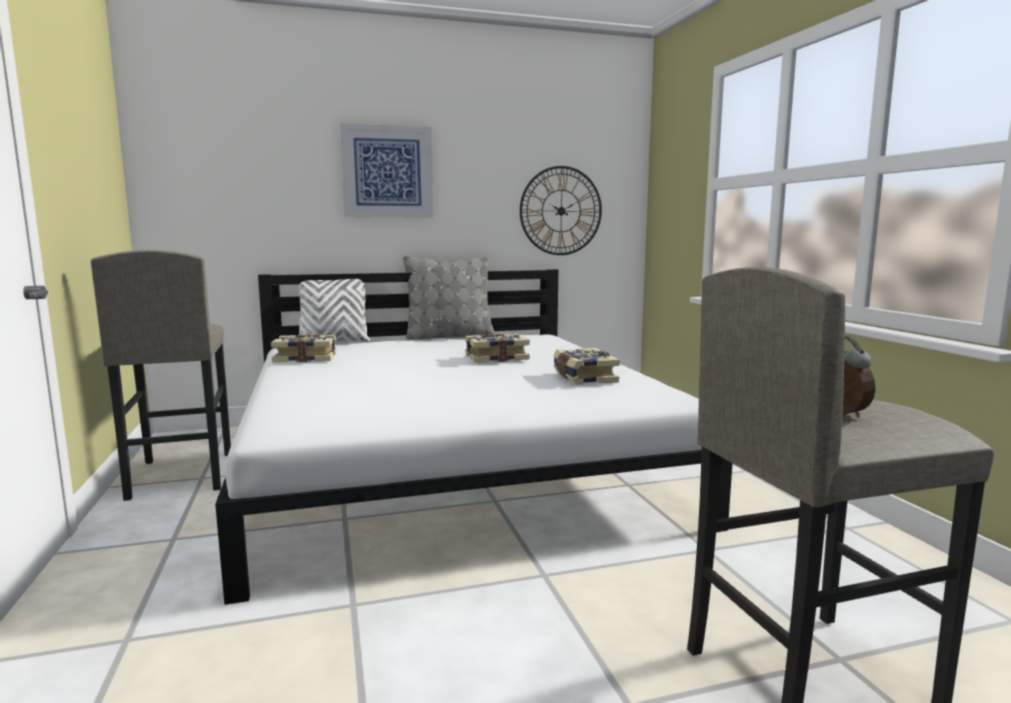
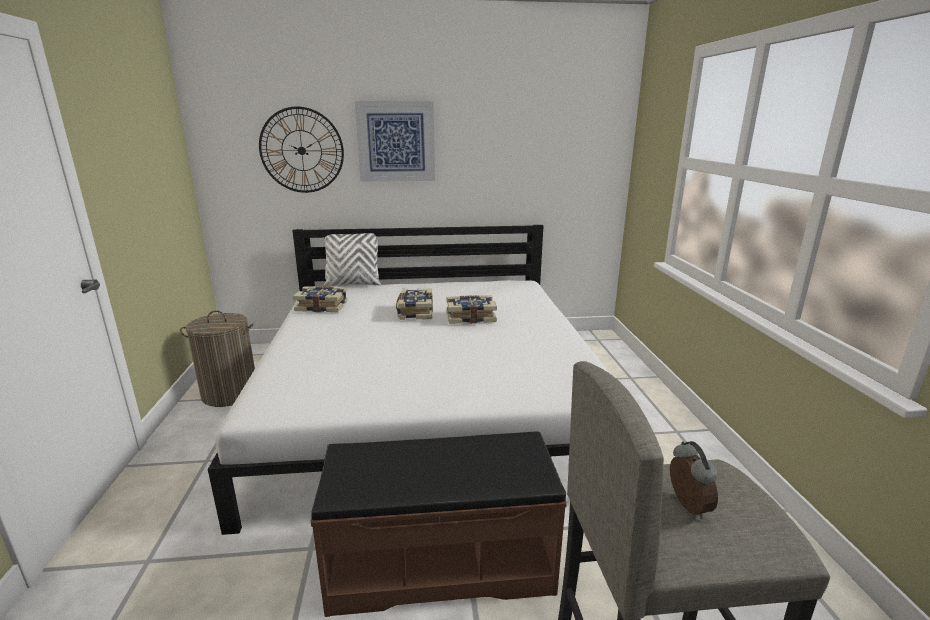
camera: 10 degrees right, 10 degrees up
grey stool [91,250,231,501] -> laundry basket [180,310,255,407]
grey pillow [403,256,495,340] -> none
wall clock [520,166,602,255] -> wall clock moved to [259,107,344,193]
book [554,348,620,385] -> book moved to [396,288,433,320]
none -> brown bench [311,431,567,617]

